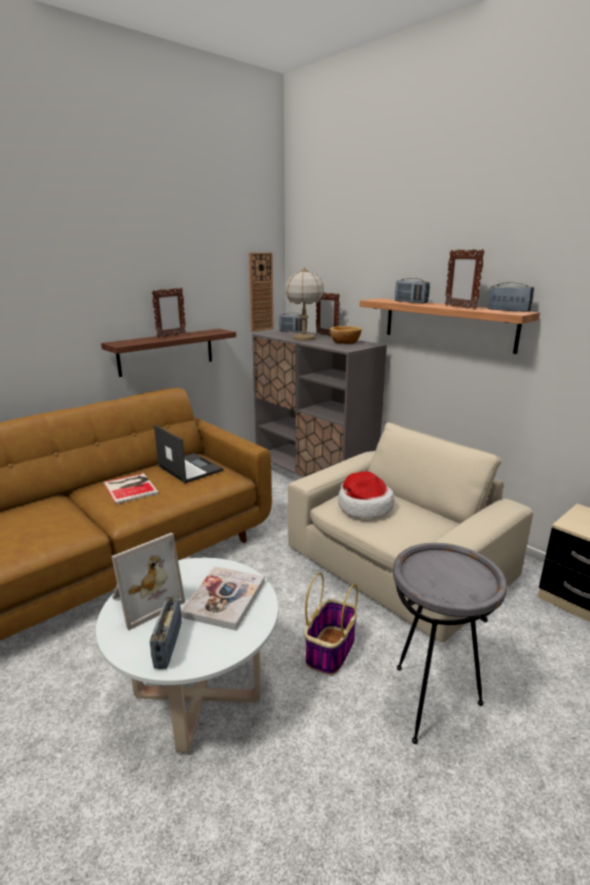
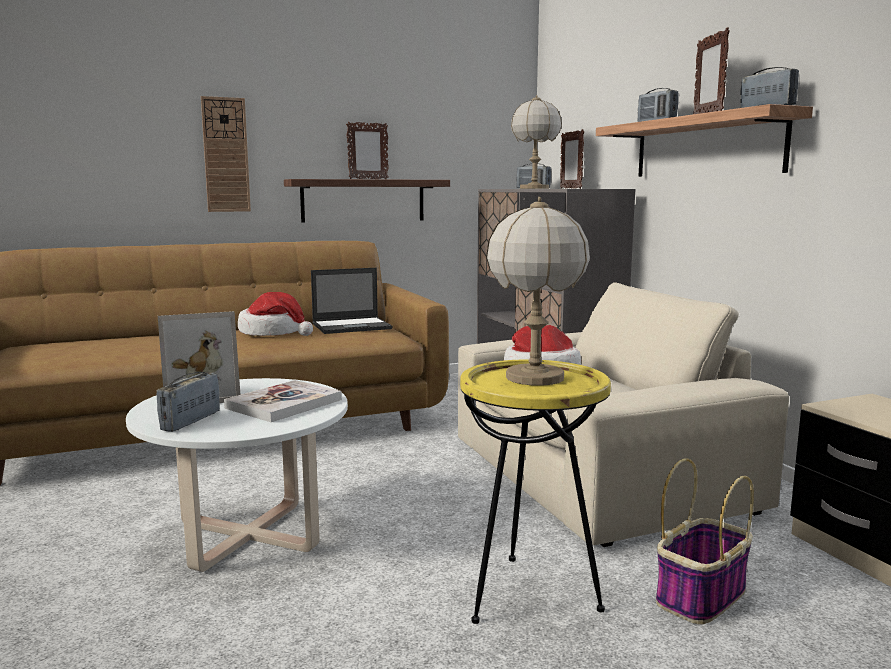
camera: 20 degrees right, 10 degrees down
book [103,473,159,504] -> hat [238,292,313,336]
laptop [154,425,223,483] -> laptop turned 90 degrees clockwise [311,268,393,334]
wall clock [249,252,274,332] -> wall clock moved to [201,96,251,212]
basket [304,573,358,675] -> basket moved to [656,458,754,625]
bowl [330,326,362,344] -> none
grey side table [393,543,507,744] -> yellow side table [460,360,611,624]
none -> table lamp [486,197,590,386]

